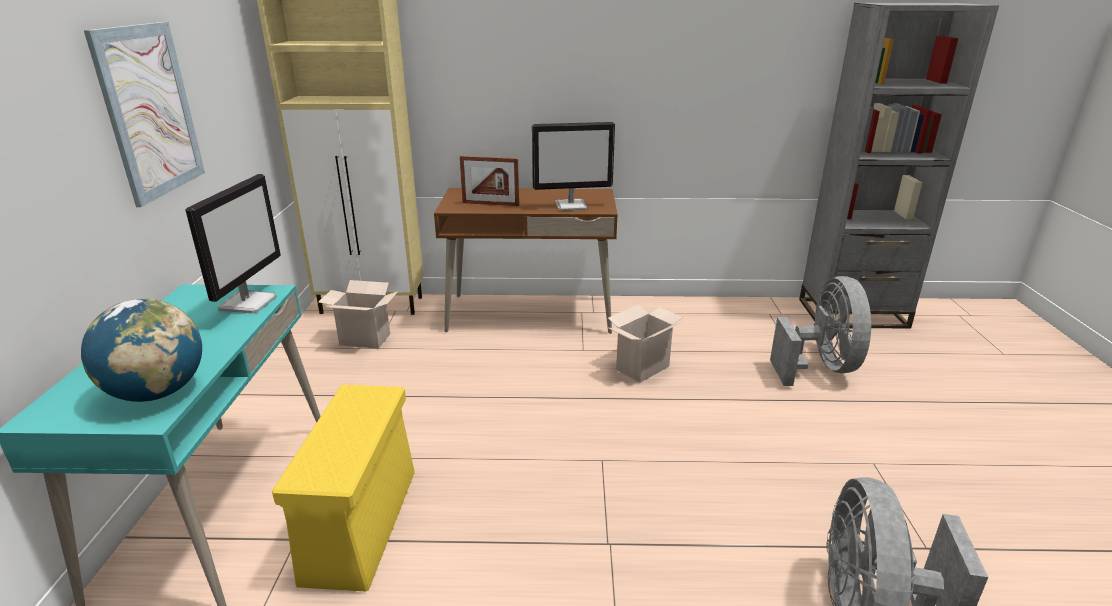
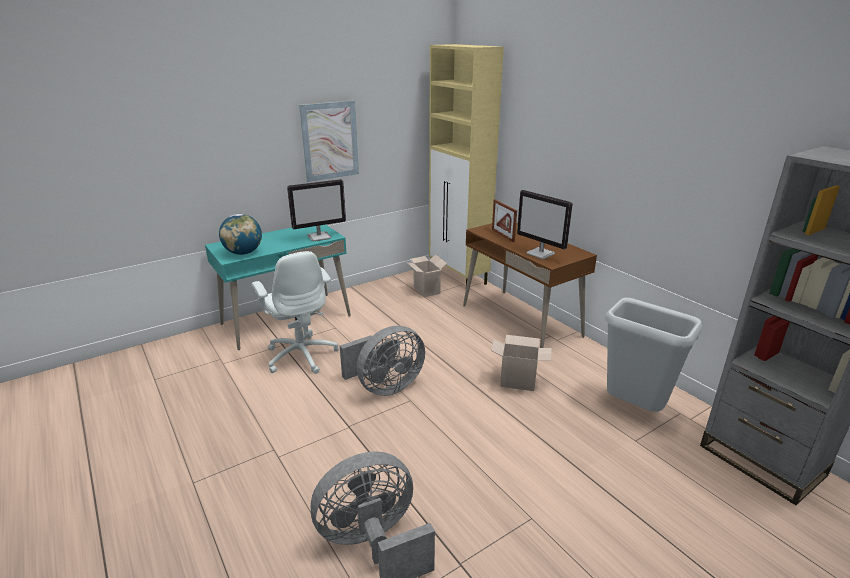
camera: 55 degrees right, 0 degrees up
yellow storage box [272,385,415,592] -> white office chair [252,251,338,374]
grey fan [770,276,871,386] -> grey fan moved to [340,326,425,396]
none -> grey trash can [605,298,703,412]

